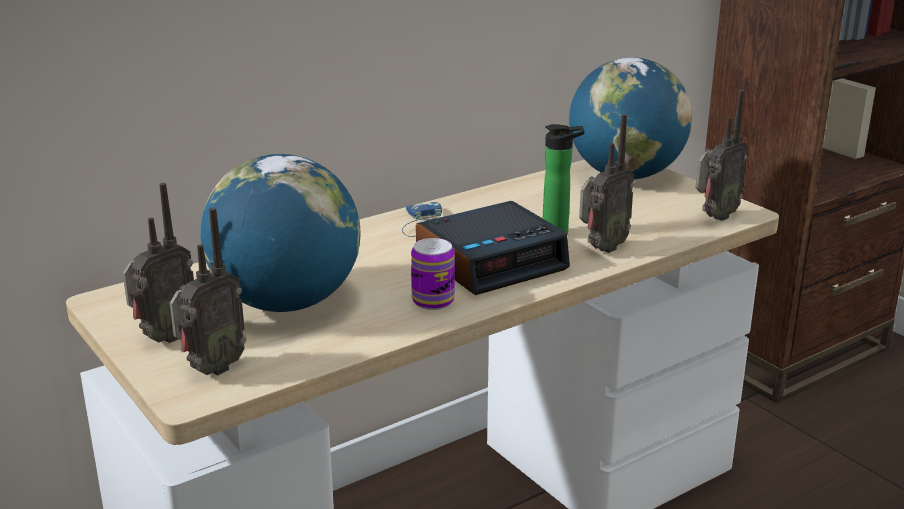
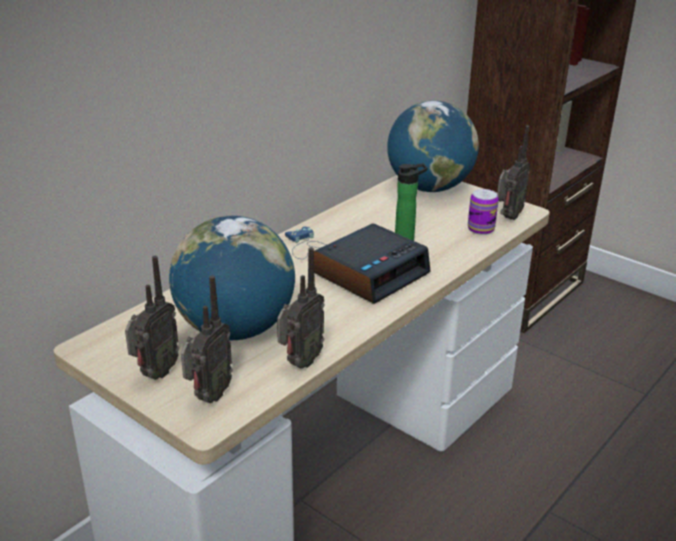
camera: 15 degrees left, 5 degrees up
can [411,238,455,310] -> can moved to [468,189,499,235]
radio [579,114,634,253] -> radio moved to [277,247,324,369]

